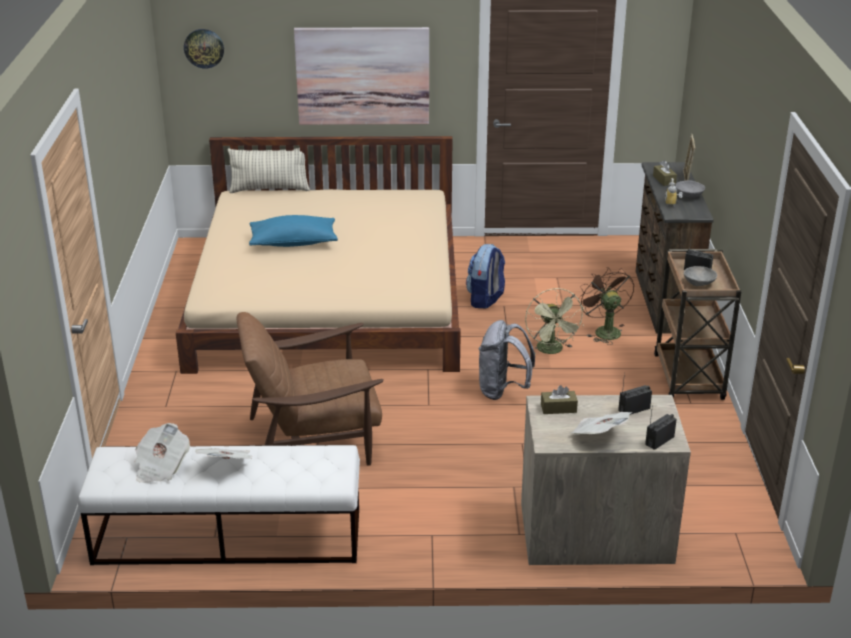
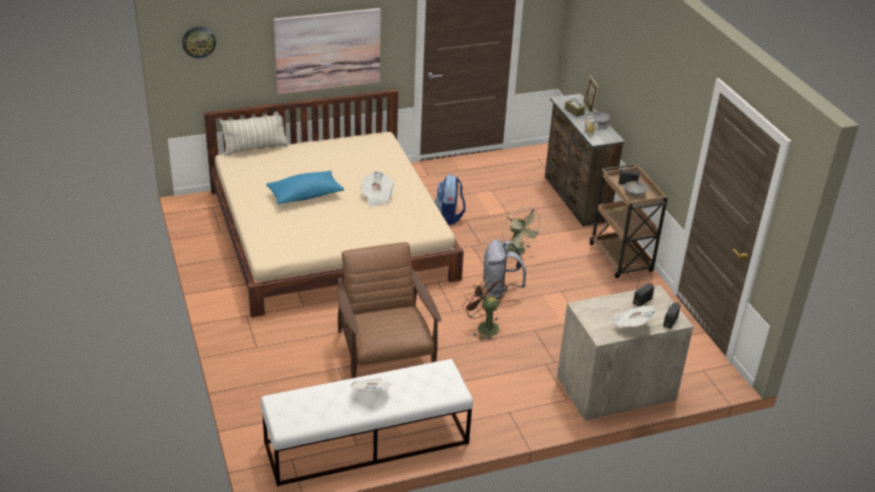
camera: 20 degrees left, 5 degrees up
newspaper [134,423,190,483] -> newspaper moved to [361,171,394,207]
brown armchair [237,312,384,466] -> brown armchair turned 105 degrees clockwise [338,242,441,378]
brown tissue box [541,385,578,414] -> none
brown fan [578,267,634,345] -> brown fan moved to [462,277,506,341]

